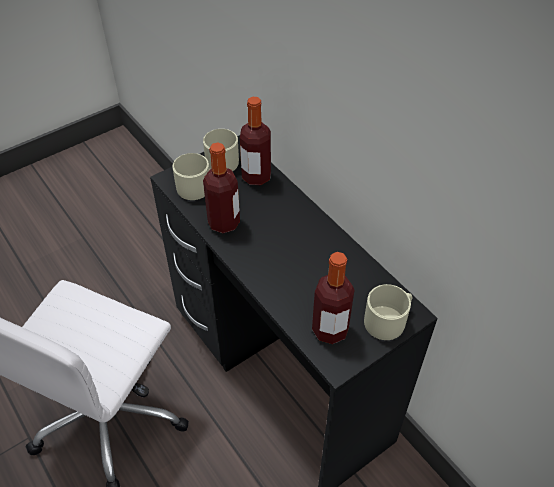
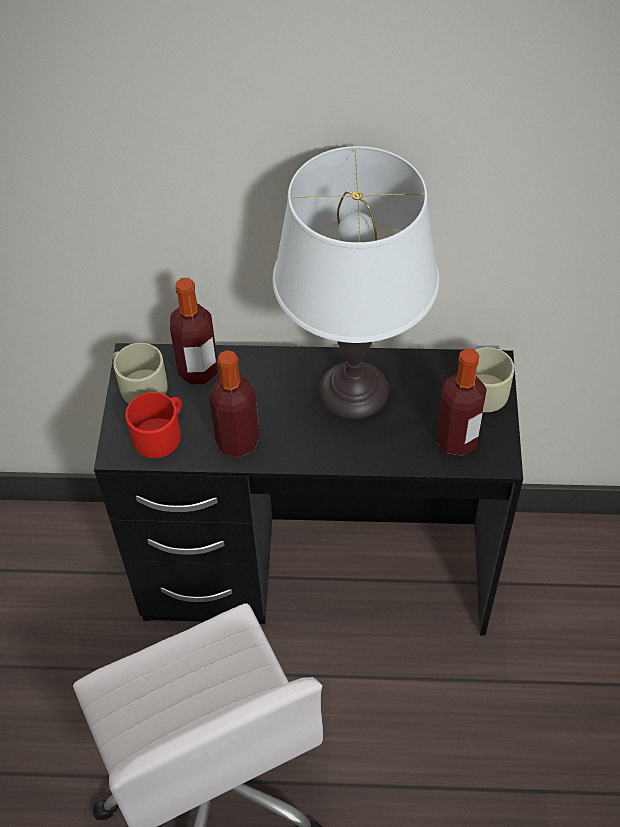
camera: 50 degrees left, 5 degrees up
beige mug [173,153,210,200] -> red mug [125,392,182,458]
none -> white table lamp [273,146,440,419]

